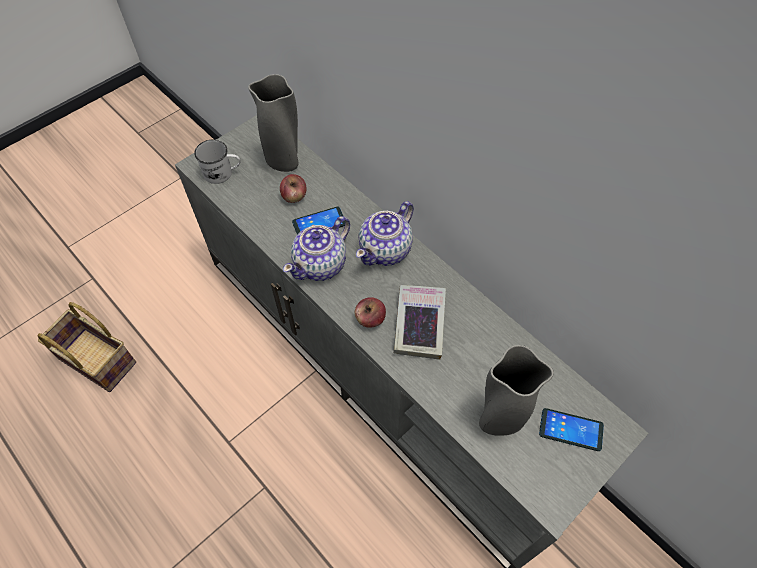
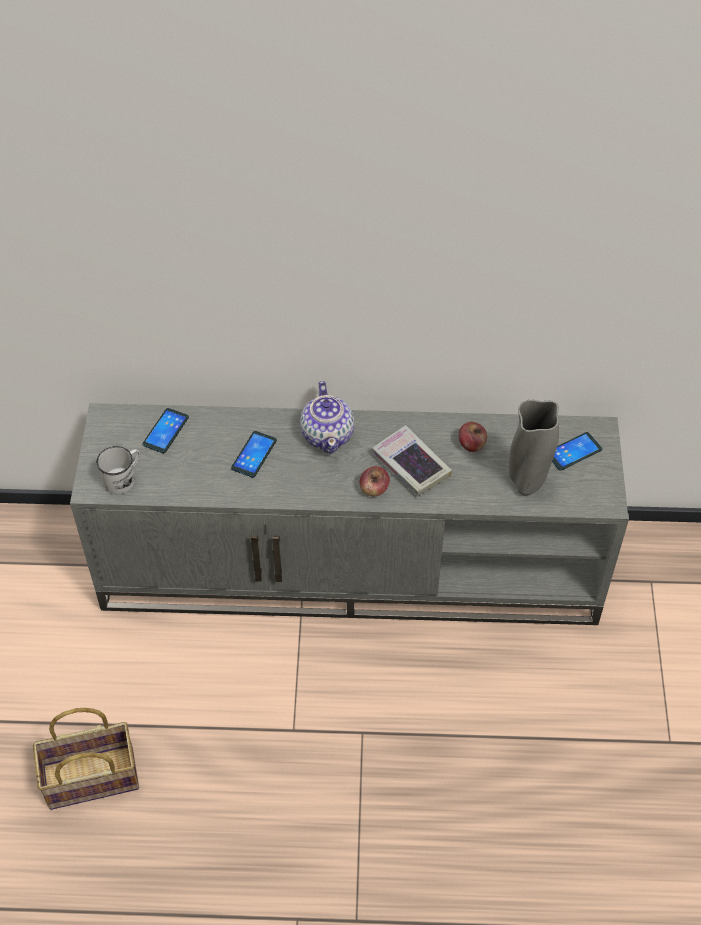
camera: 45 degrees left, 5 degrees down
grey vase [248,74,298,172] -> phone [143,408,189,453]
apple [280,174,307,203] -> apple moved to [459,422,487,452]
teapot [283,216,350,281] -> none

